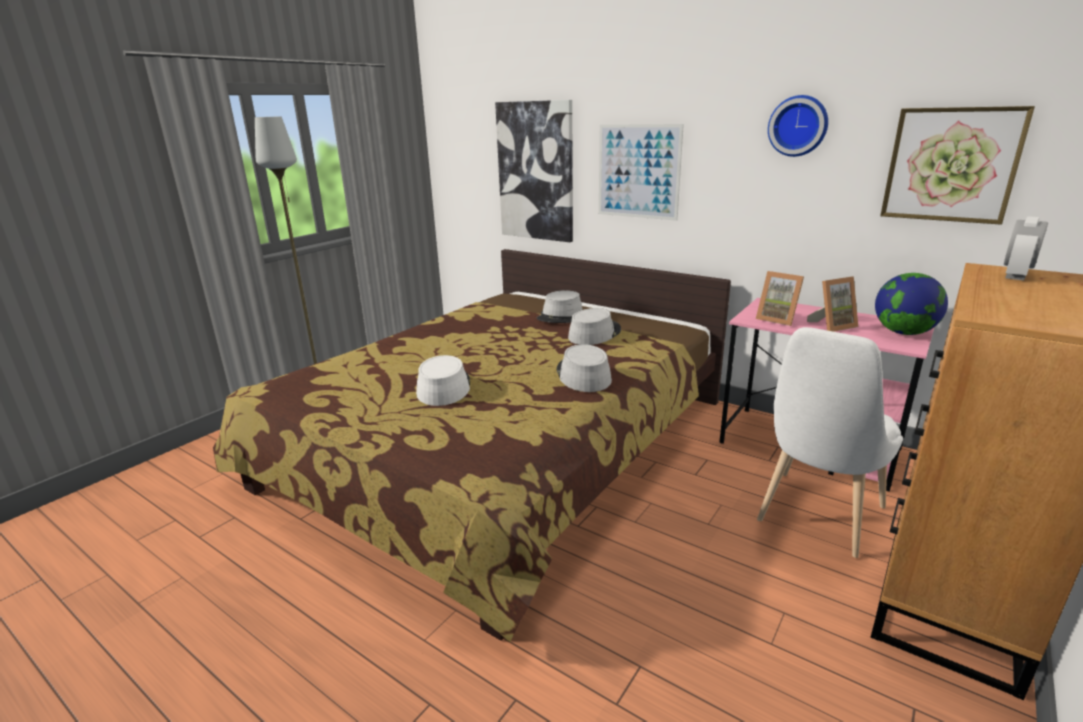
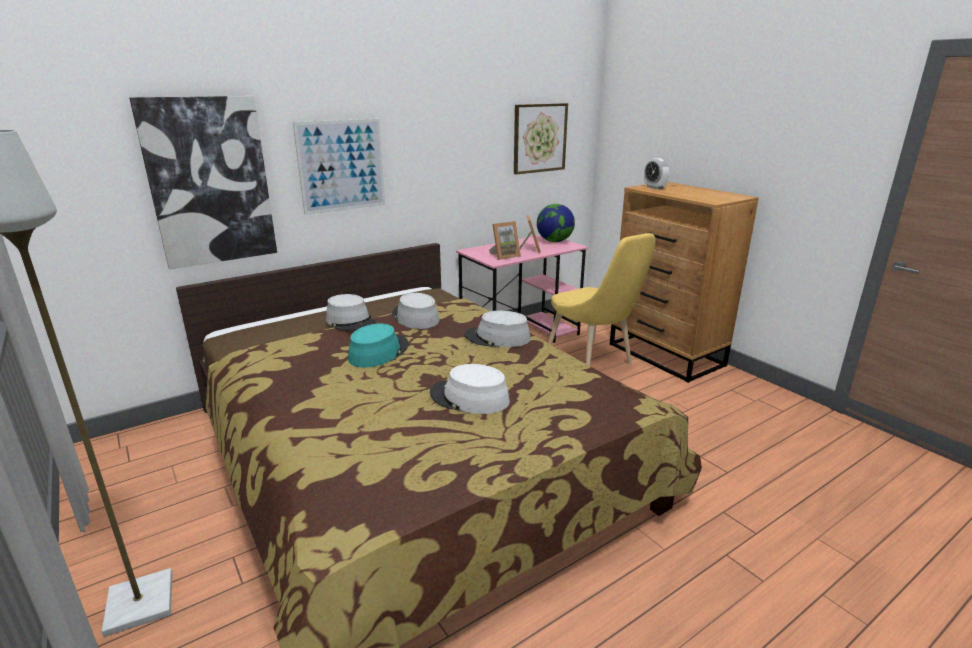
camera: 70 degrees left, 0 degrees up
white chair [757,327,903,558] -> yellow chair [548,233,656,366]
wall clock [768,95,828,157] -> none
none -> turquoise hat [348,323,408,368]

